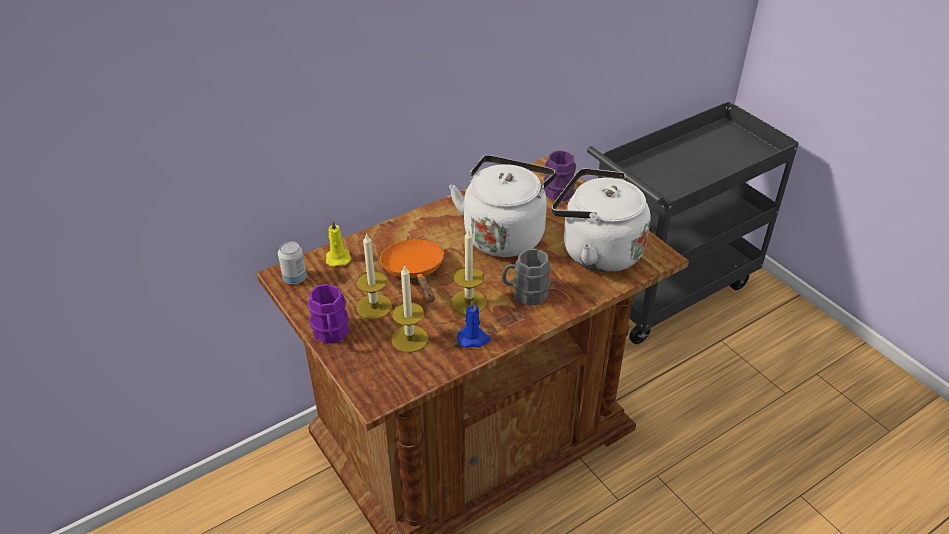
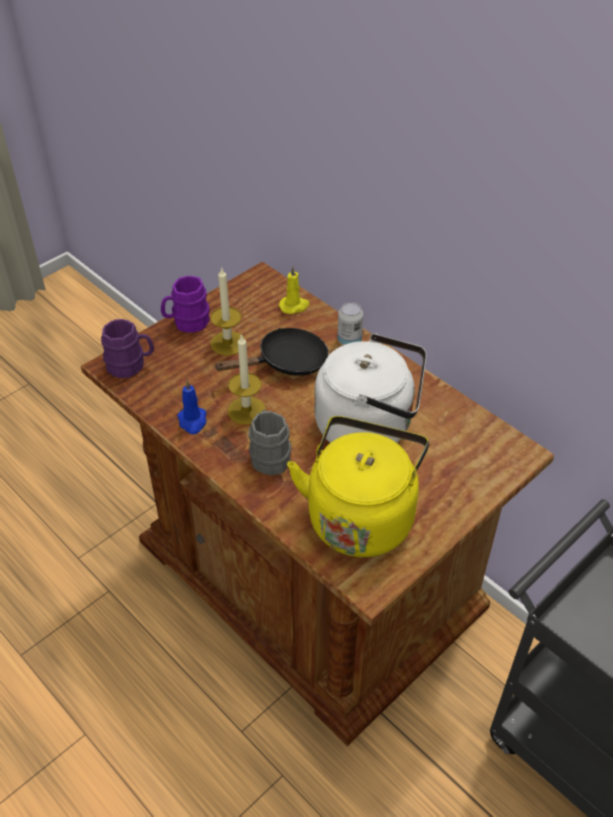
camera: 80 degrees right, 5 degrees up
can [278,241,307,284] -> can moved to [337,302,364,345]
orange frying pan [379,239,444,302] -> black frying pan [214,328,329,376]
candle [391,264,428,353] -> none
purple mug [544,150,576,201] -> purple mug moved to [101,319,154,378]
white kettle [552,168,651,272] -> yellow kettle [287,416,429,557]

